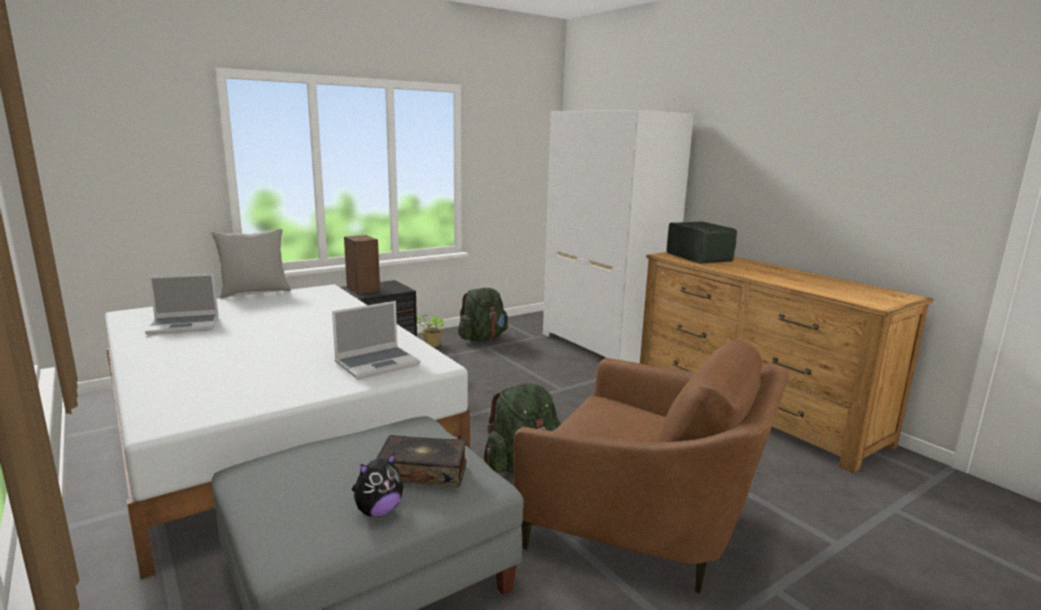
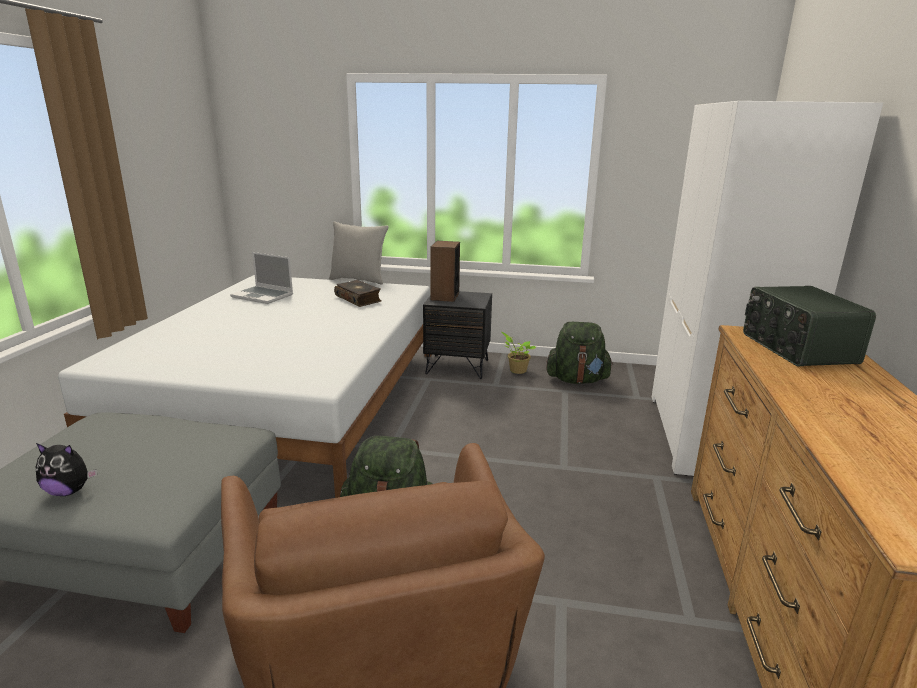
camera: 45 degrees right, 5 degrees up
laptop [332,301,420,379] -> none
book [376,435,467,487] -> book moved to [334,280,382,307]
radio [666,221,737,264] -> radio turned 150 degrees clockwise [743,286,876,366]

